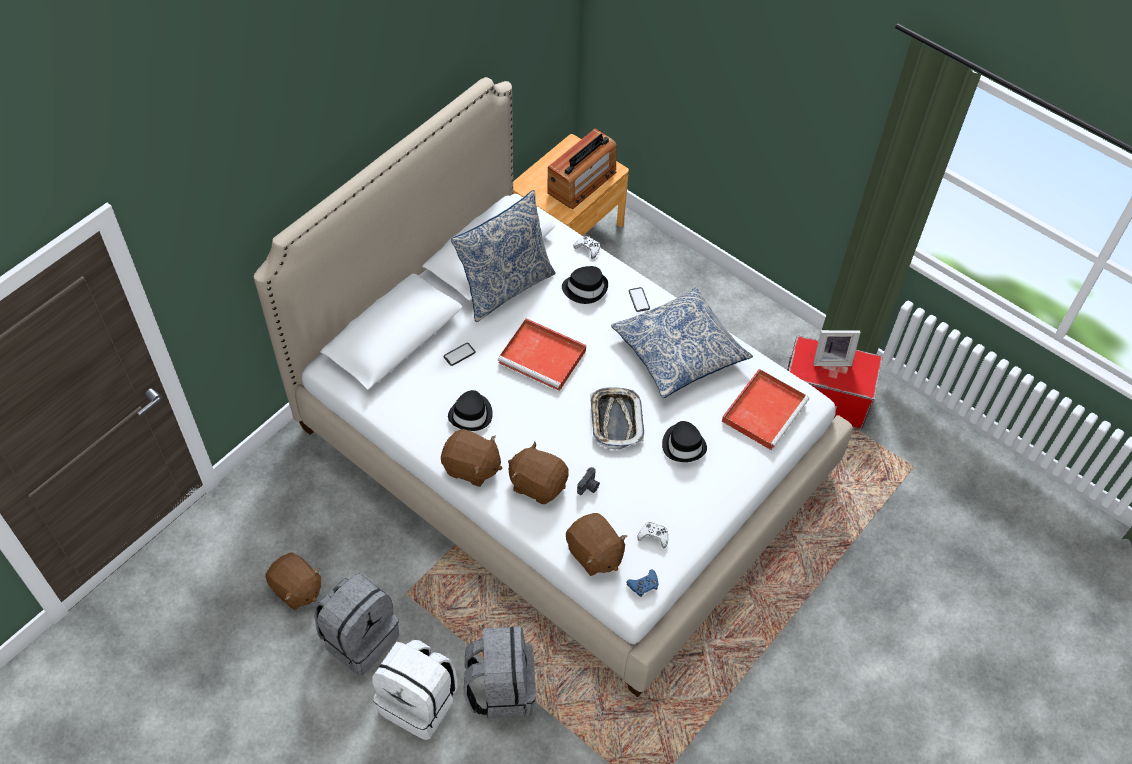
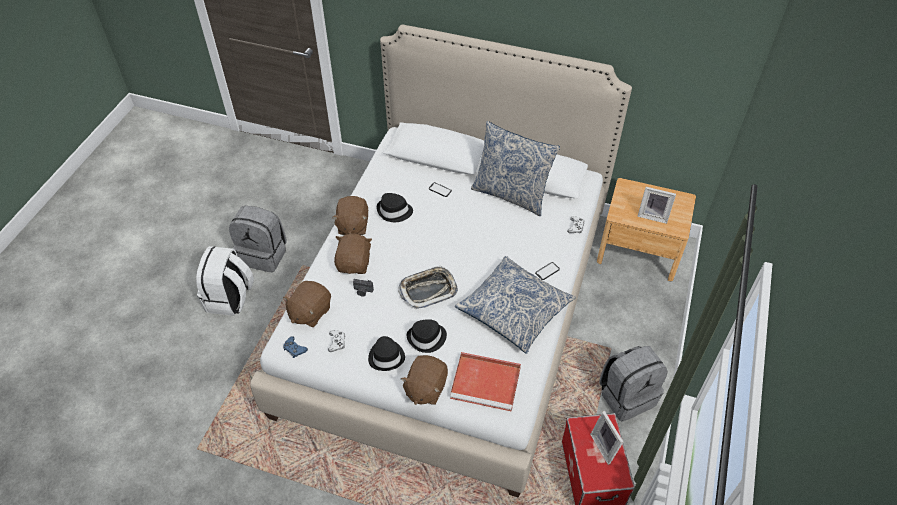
camera: 70 degrees right, 5 degrees down
brown plush toy [265,553,321,610] -> brown plush toy moved to [401,355,448,405]
grey backpack [464,627,536,719] -> grey backpack moved to [599,346,668,422]
red tray [498,318,586,391] -> none
radio [547,128,617,209] -> picture frame [637,187,676,224]
black hat [562,266,608,304] -> black hat moved to [368,336,405,371]

